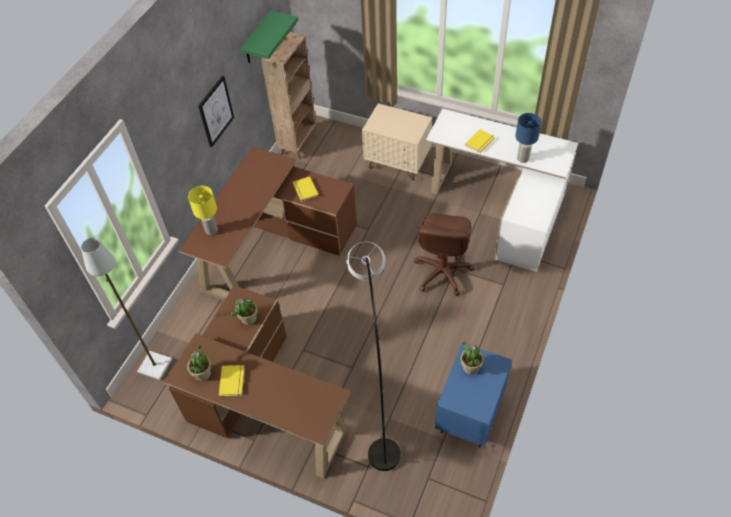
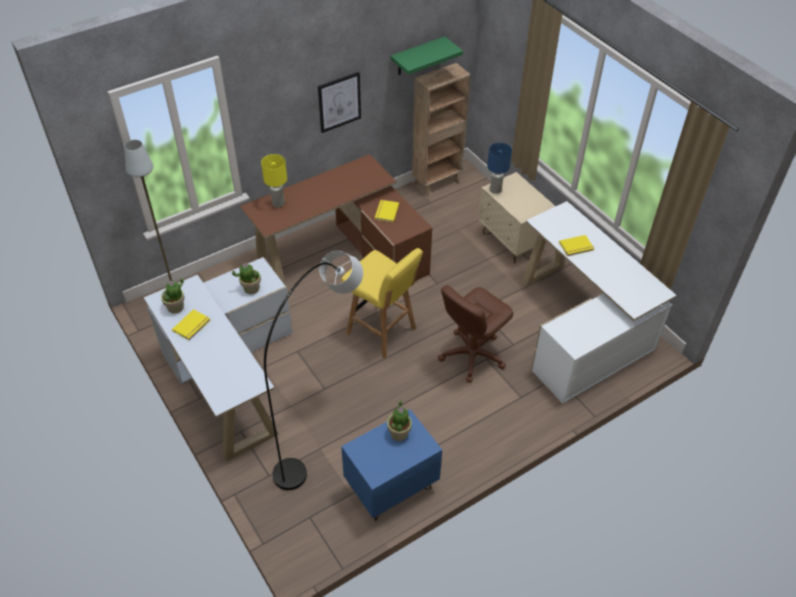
camera: 30 degrees right, 5 degrees down
brown desk [164,285,350,479] -> white desk [144,257,293,462]
blue table lamp [515,113,542,163] -> blue table lamp moved to [487,142,512,194]
none -> yellow stool [342,248,423,359]

